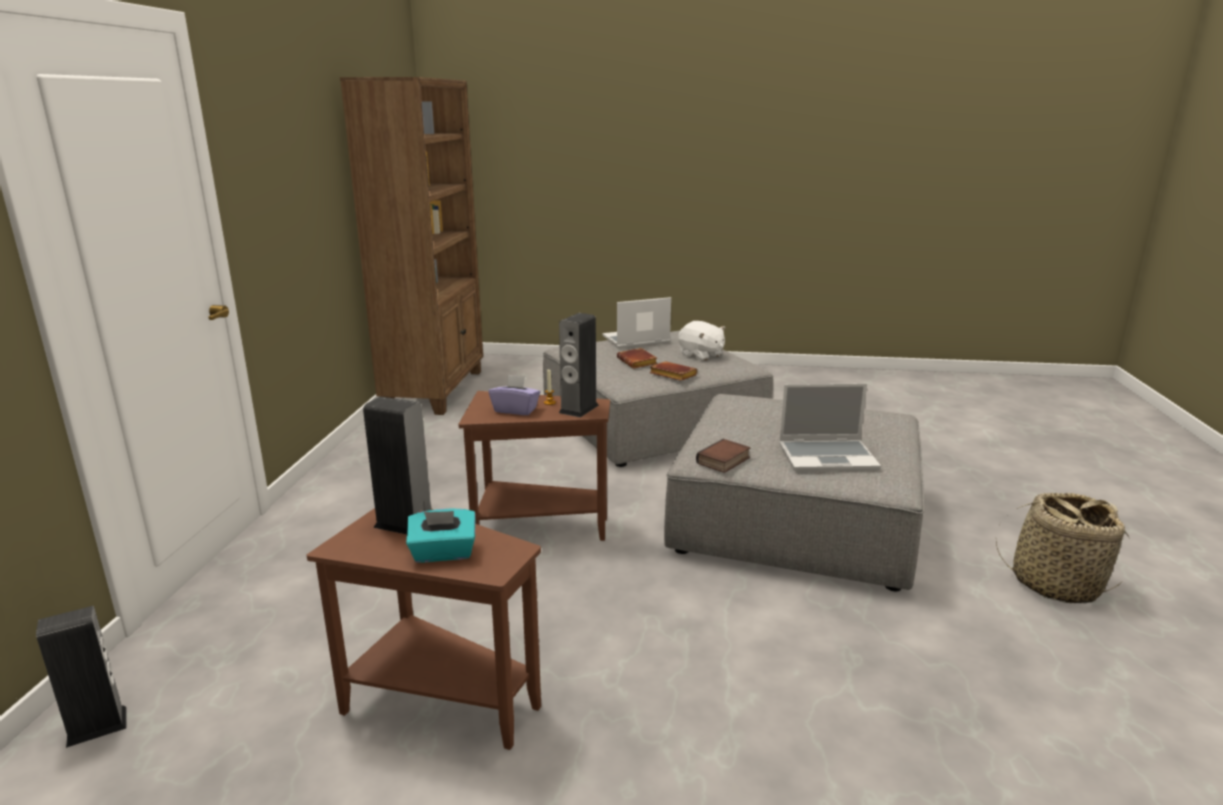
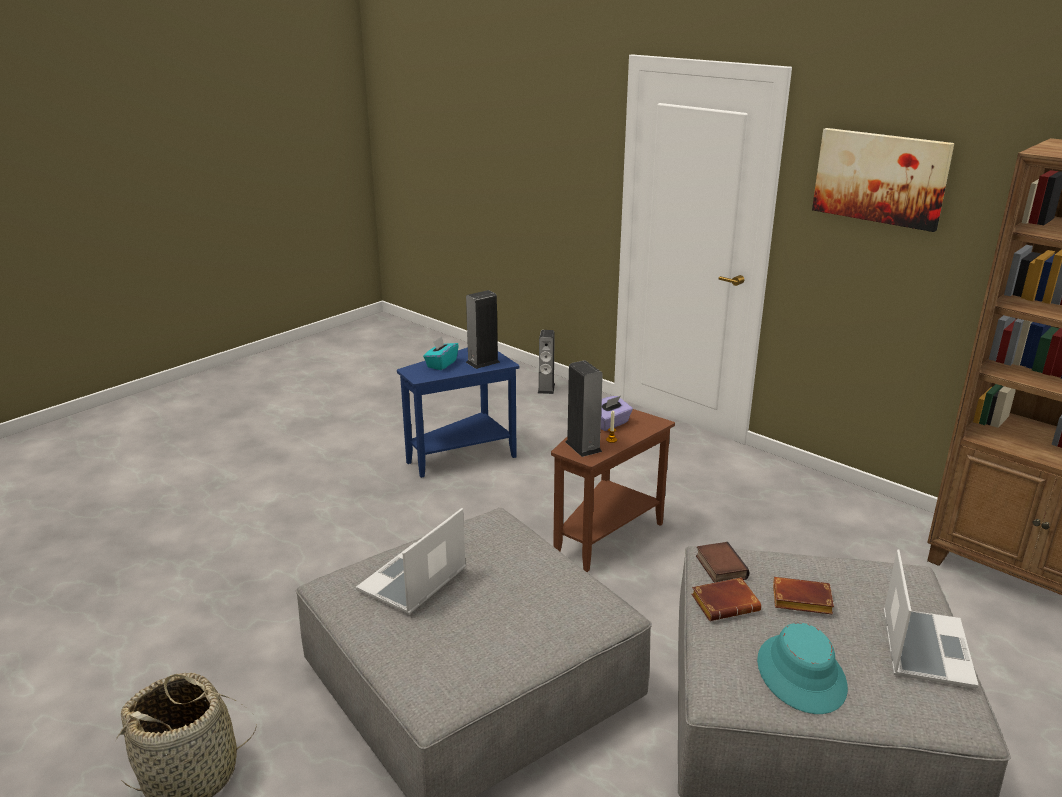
camera: 125 degrees right, 5 degrees up
brown side table [307,508,541,750] -> blue side table [397,347,520,478]
white plush toy [678,321,726,361] -> turquoise hat [757,623,848,714]
book [696,439,751,473] -> book moved to [696,542,750,583]
none -> picture [812,128,954,232]

